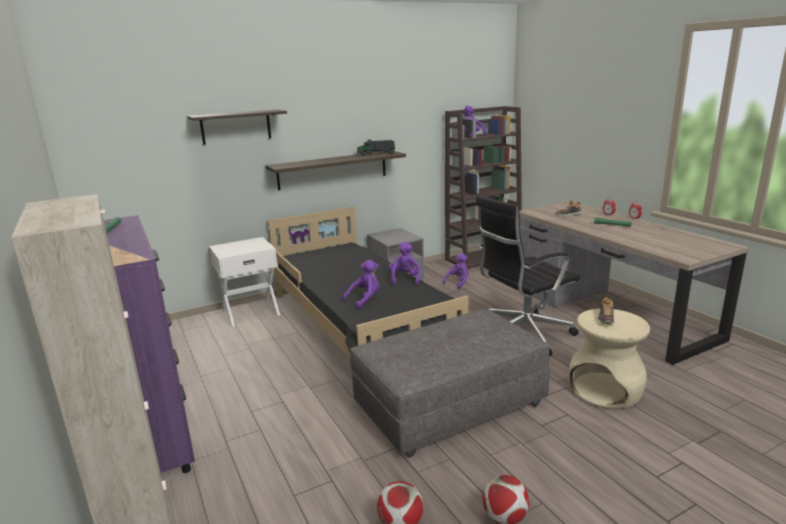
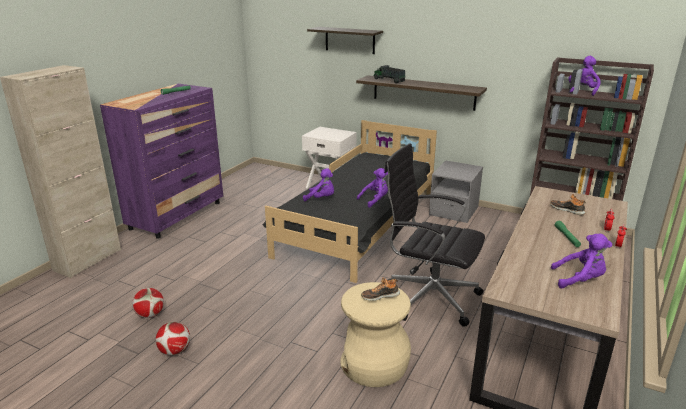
camera: 55 degrees right, 5 degrees up
grey ottoman [350,309,550,458] -> none
toy truck [357,139,396,156] -> toy truck moved to [374,65,405,83]
purple plush toy [443,253,468,289] -> purple plush toy moved to [551,234,612,288]

